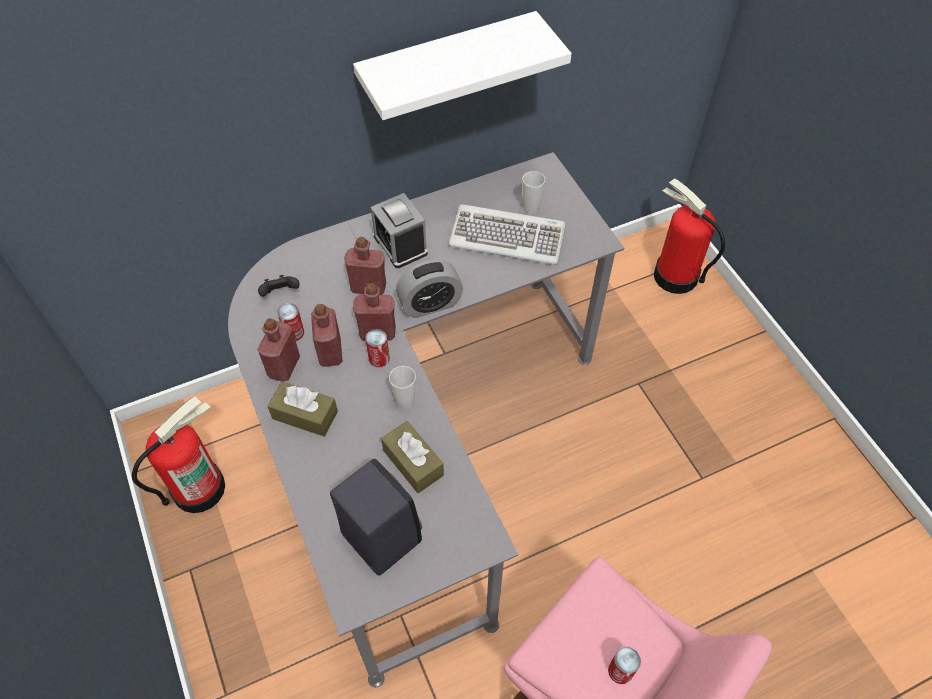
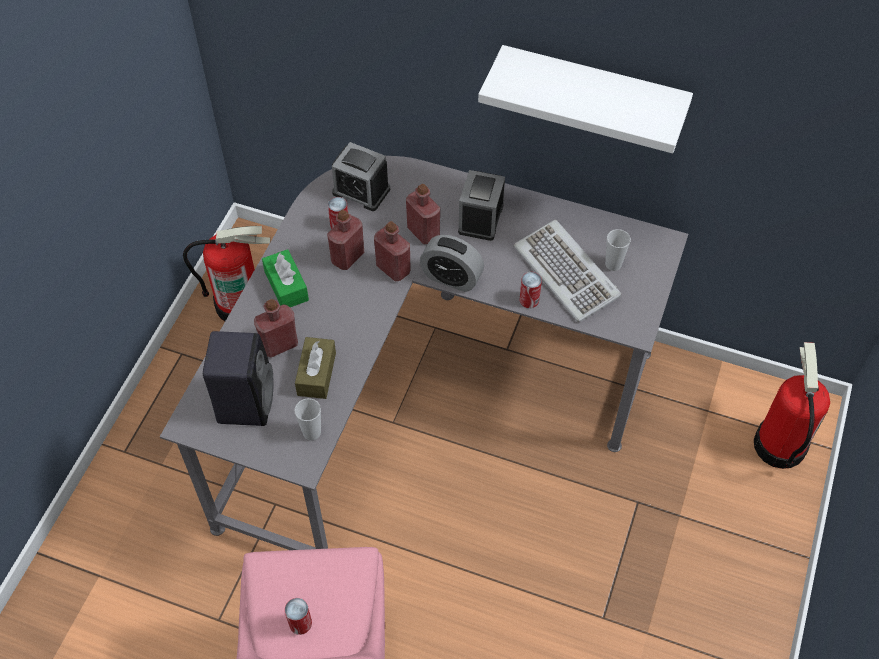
camera: 45 degrees right, 0 degrees up
red bottle [257,318,300,382] -> red bottle moved to [254,299,298,358]
black game controller [258,275,300,297] -> alarm clock [332,142,390,211]
brown tissue box [268,381,338,436] -> green tissue box [262,249,309,307]
can [365,329,390,367] -> can moved to [520,272,542,308]
cup [389,366,416,410] -> cup moved to [294,398,321,440]

